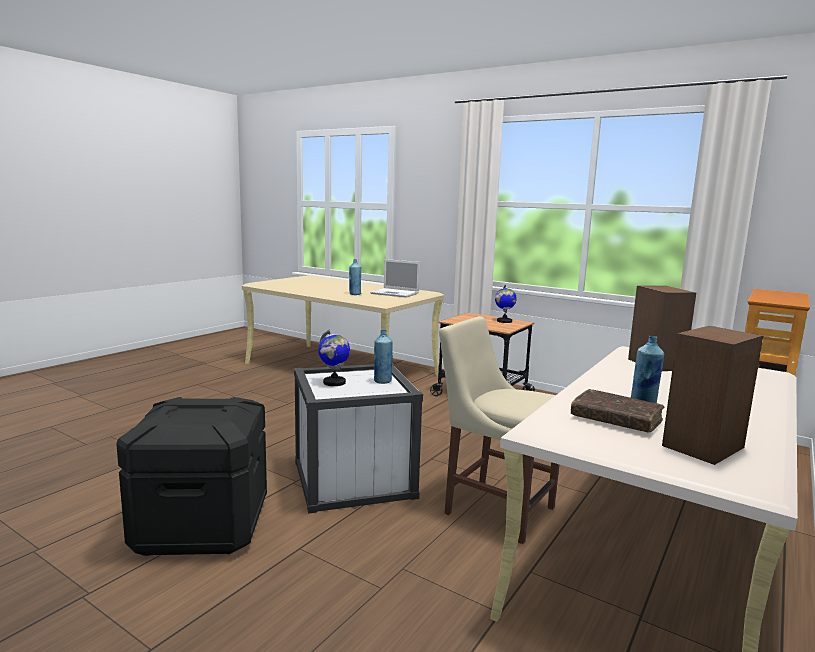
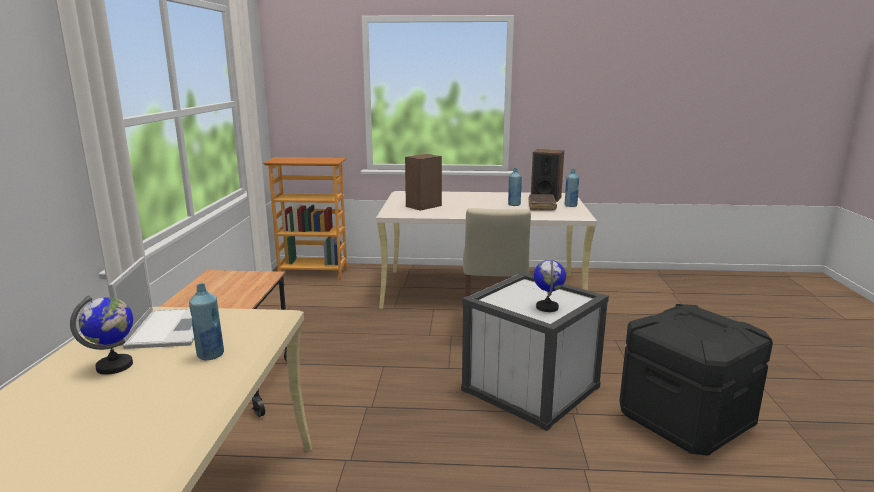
camera: 120 degrees left, 5 degrees up
blue bottle [374,329,393,384] -> blue bottle moved to [565,169,579,207]
globe [495,285,517,323] -> globe moved to [70,295,133,375]

